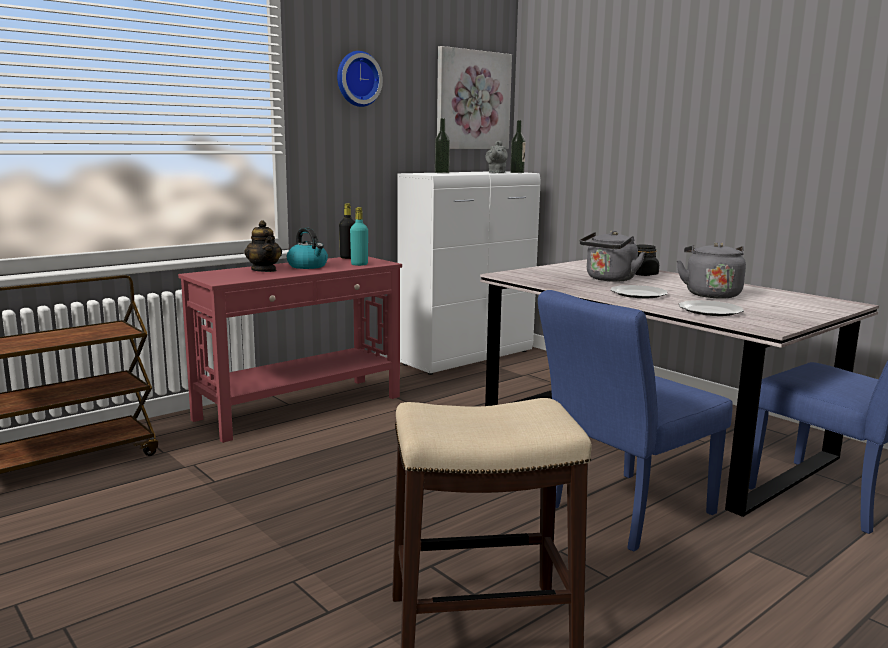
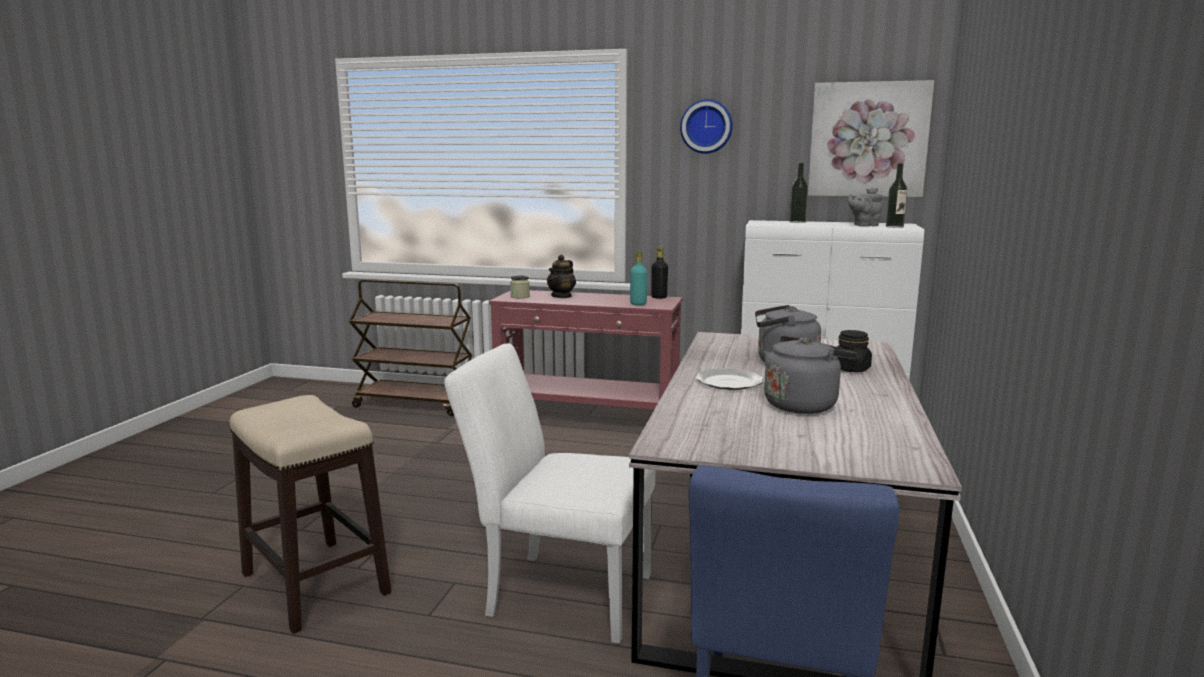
camera: 55 degrees right, 0 degrees up
kettle [287,228,328,269] -> none
blue chair [538,290,733,551] -> white chair [444,343,656,644]
plate [679,300,744,316] -> none
none -> jar [510,276,530,298]

